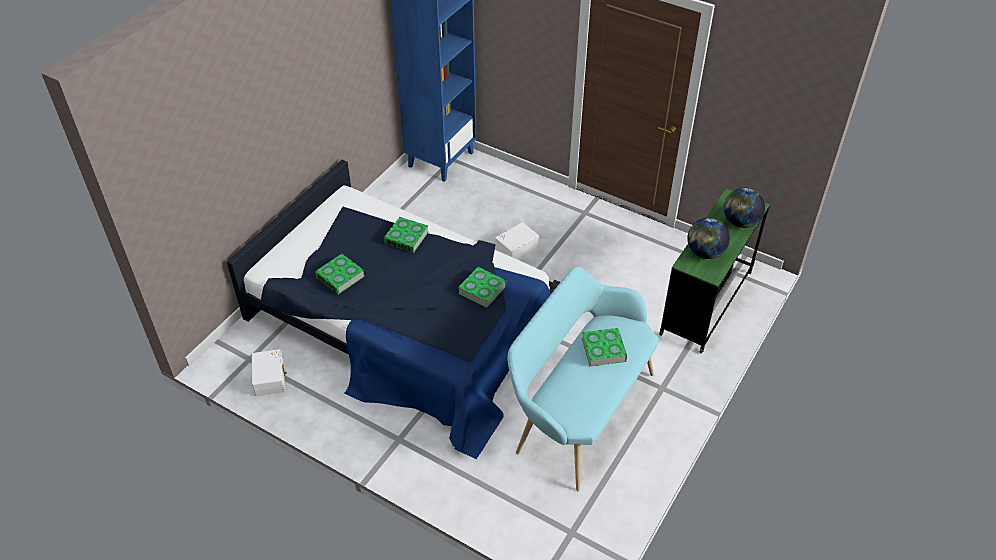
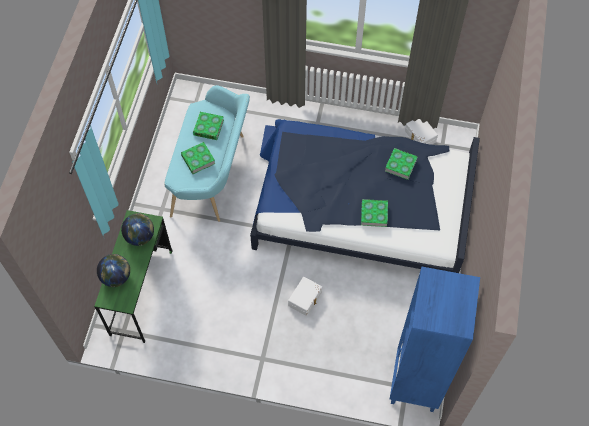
camera: 160 degrees right, 15 degrees up
book [458,267,506,308] -> book moved to [193,112,224,140]

